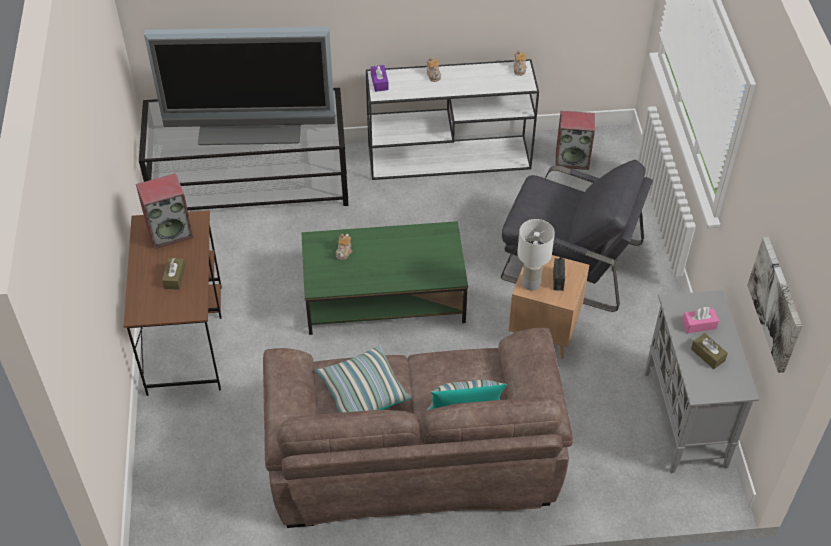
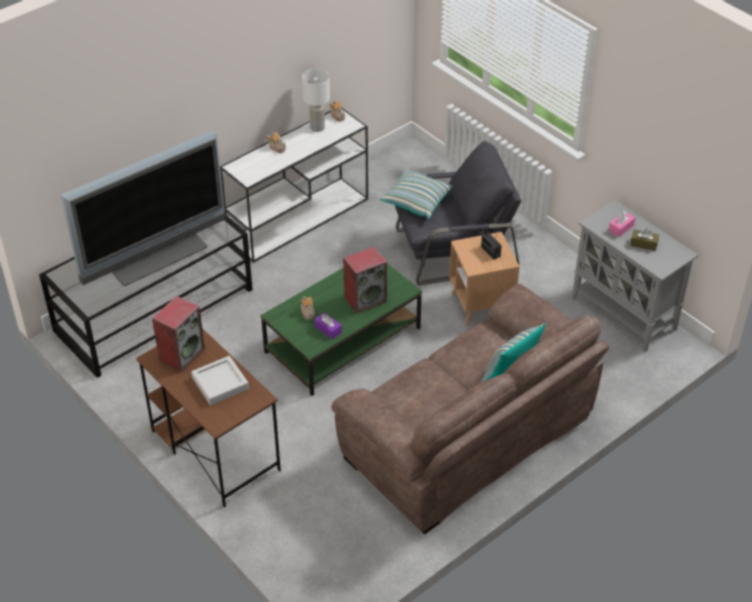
camera: 35 degrees left, 5 degrees down
brown tissue box [162,258,185,290] -> grey tray [191,356,249,405]
pillow [315,345,412,413] -> pillow moved to [379,169,452,219]
purple tissue box [371,65,389,92] -> purple tissue box moved to [315,313,342,339]
white table lamp [517,219,555,291] -> white table lamp moved to [302,69,330,132]
speaker [555,111,595,170] -> speaker moved to [343,246,387,314]
picture [747,237,803,373] -> none

